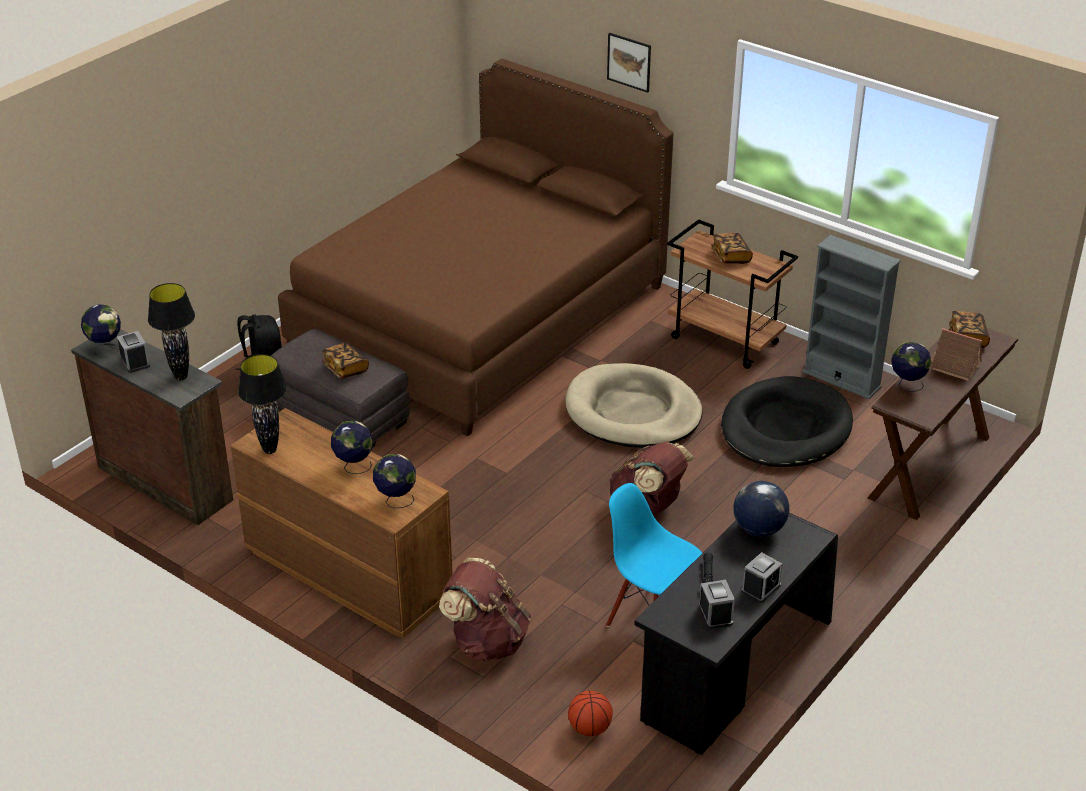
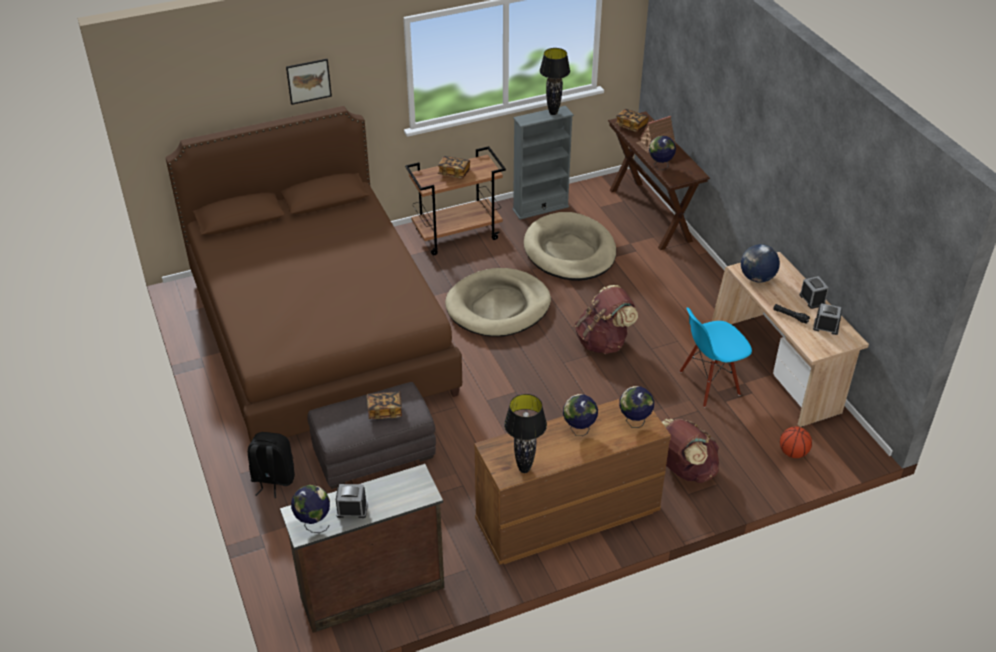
camera: 60 degrees left, 5 degrees up
black table lamp [148,283,195,380] -> black table lamp moved to [540,48,570,115]
black desk [634,513,838,755] -> beige desk [711,252,869,427]
black dog bed [721,376,853,467] -> beige dog bed [524,212,616,281]

